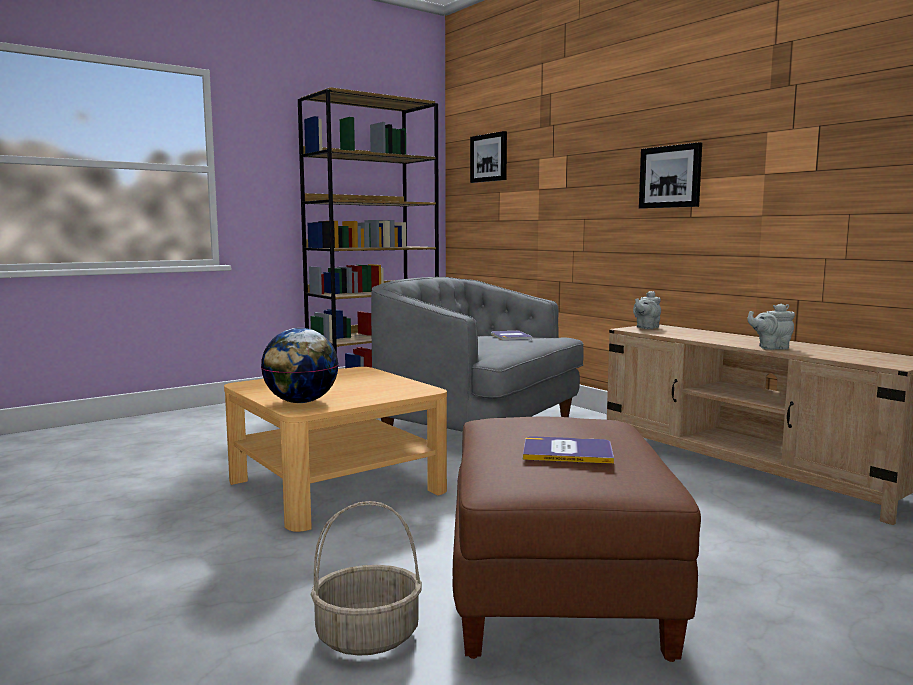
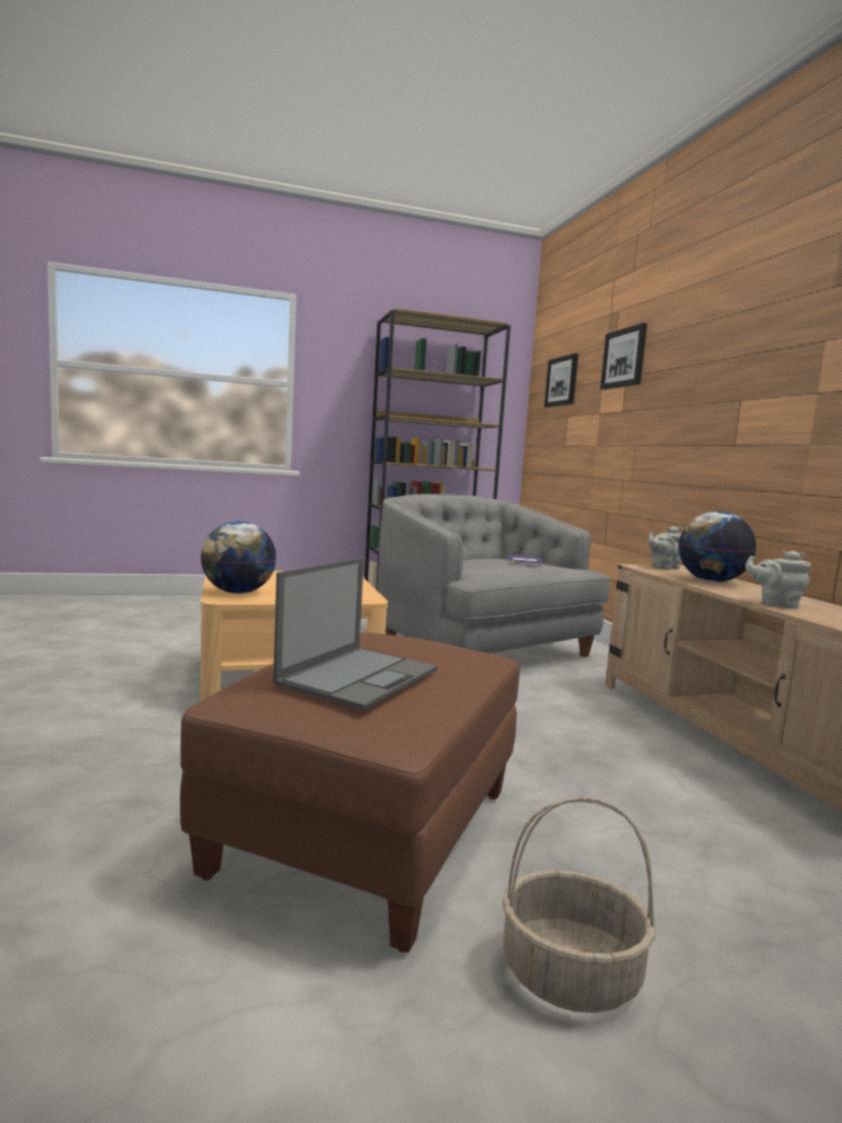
camera: 20 degrees right, 0 degrees up
basket [310,501,422,656] -> basket moved to [502,797,656,1013]
book [523,436,614,464] -> laptop [273,557,437,710]
picture [639,142,702,208] -> picture moved to [600,323,647,390]
none -> globe [678,511,756,582]

